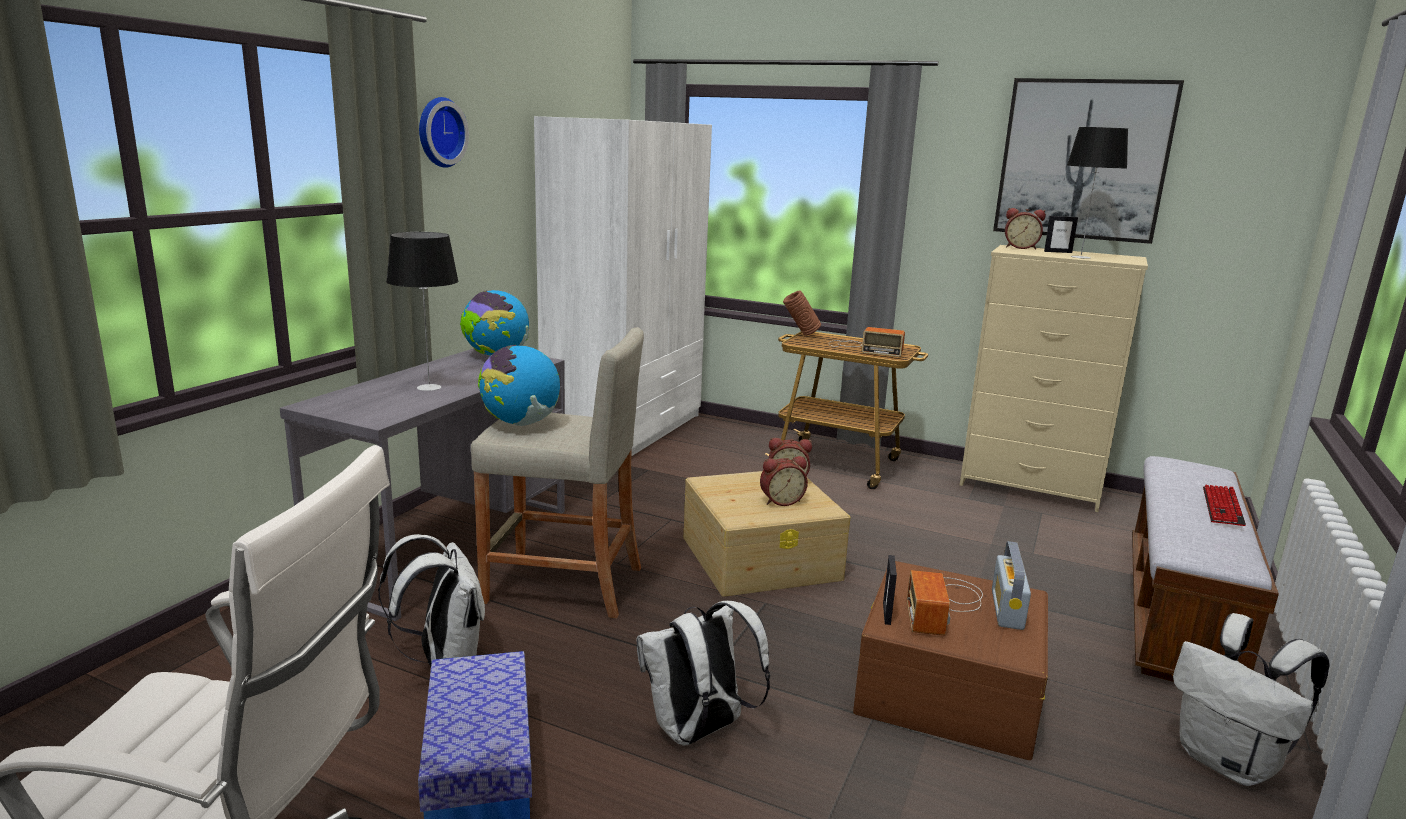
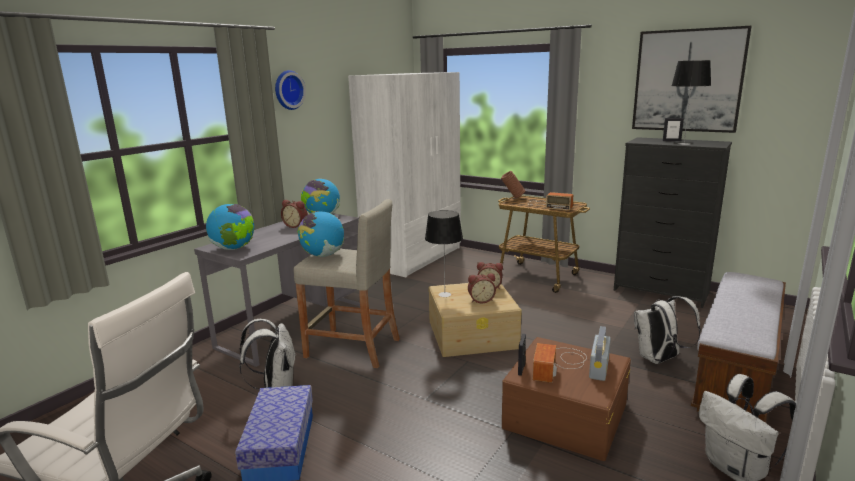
camera: 10 degrees right, 0 degrees up
table lamp [386,232,458,391] -> table lamp moved to [425,210,463,297]
white backpack [636,601,770,746] -> white backpack moved to [634,296,701,364]
beige dresser [960,245,1148,512] -> black dresser [614,137,732,308]
alarm clock [1005,208,1046,250] -> alarm clock moved to [281,200,308,228]
keyboard [1203,485,1246,526] -> none
none -> globe [206,204,254,250]

